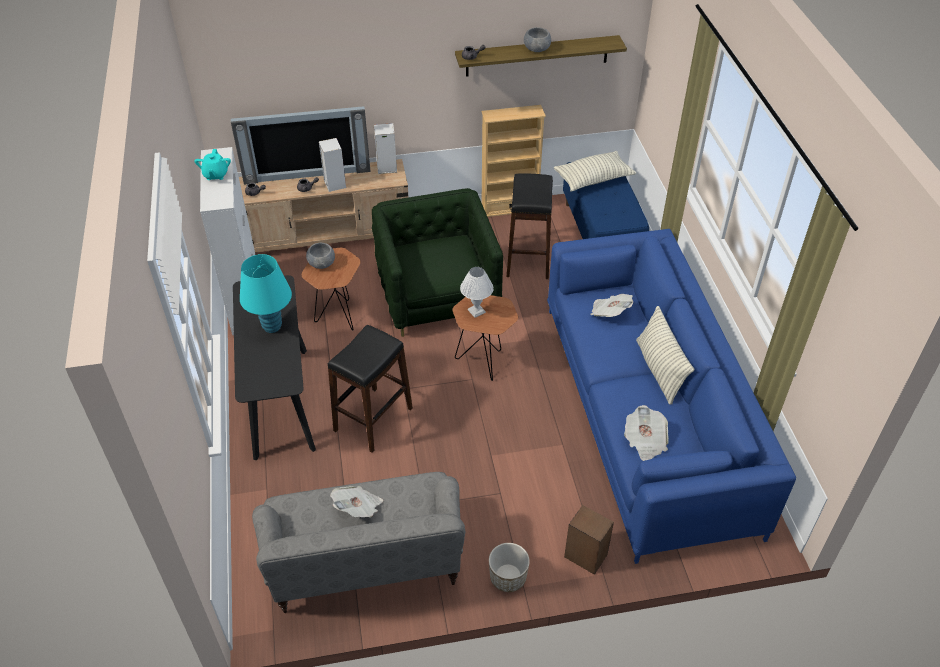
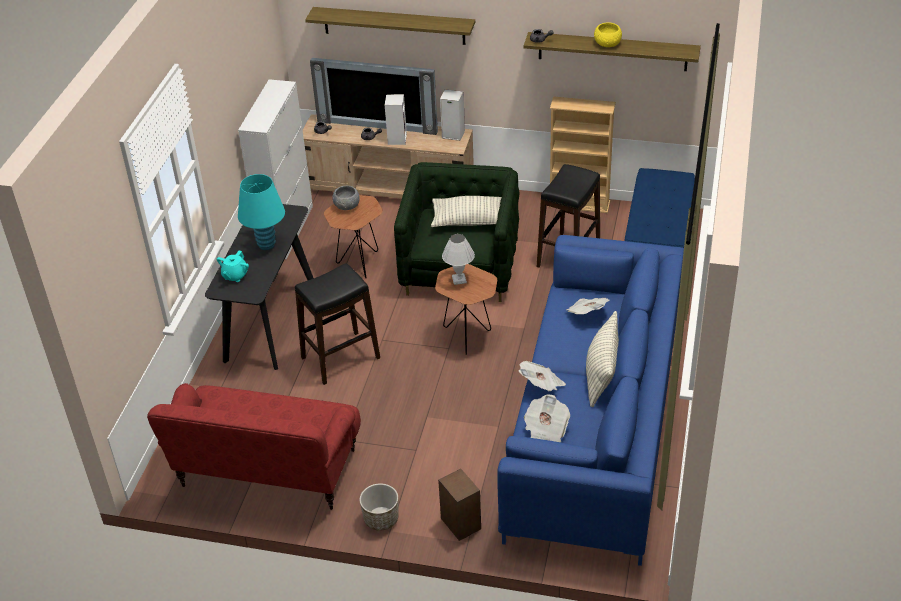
camera: 25 degrees right, 5 degrees down
turquoise teapot [194,149,231,180] -> turquoise teapot moved to [217,251,249,282]
grey sofa [252,472,465,613] -> red sofa [147,383,361,510]
newspaper [330,486,383,517] -> newspaper moved to [519,361,566,391]
grey bowl [524,27,551,52] -> yellow bowl [594,22,622,47]
pillow [554,151,636,192] -> pillow moved to [431,196,502,227]
none -> shelf [305,7,475,45]

